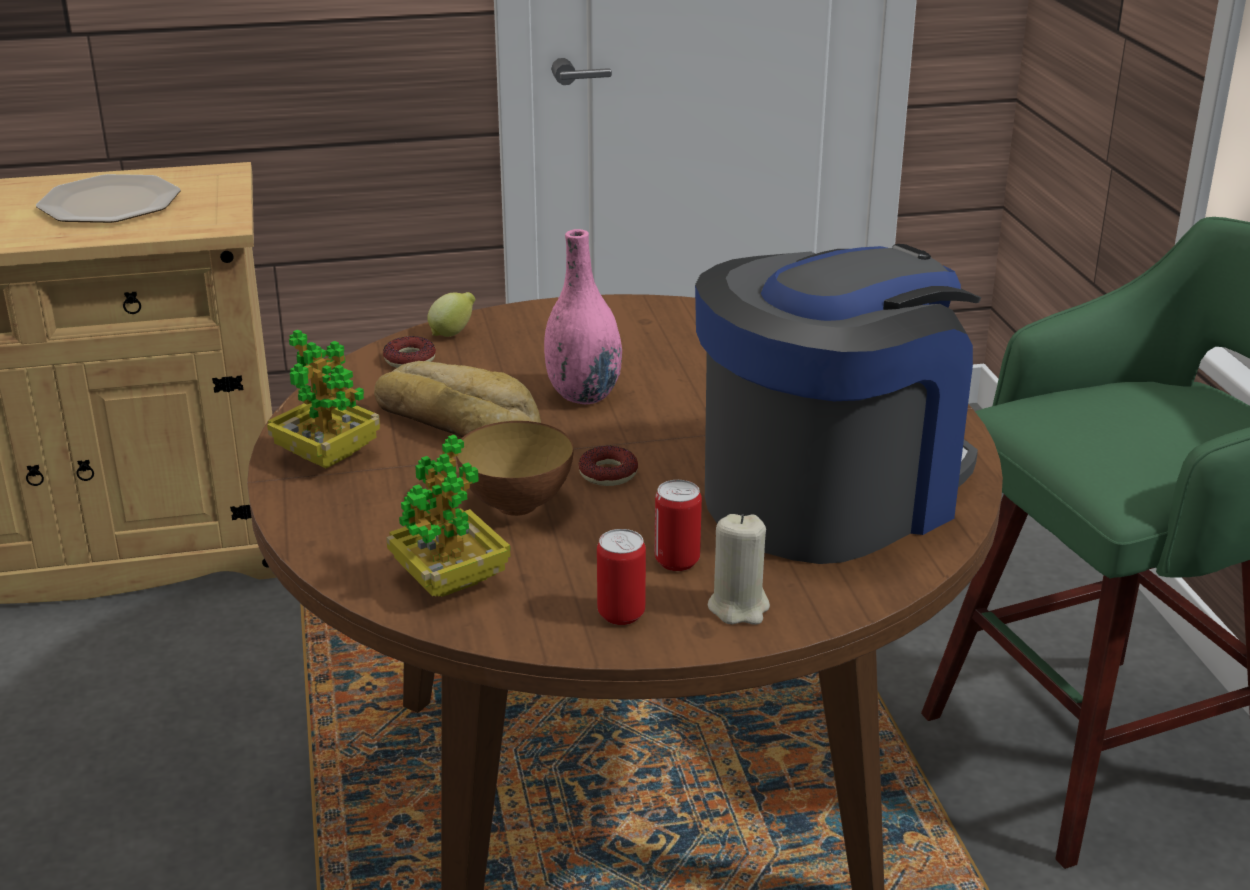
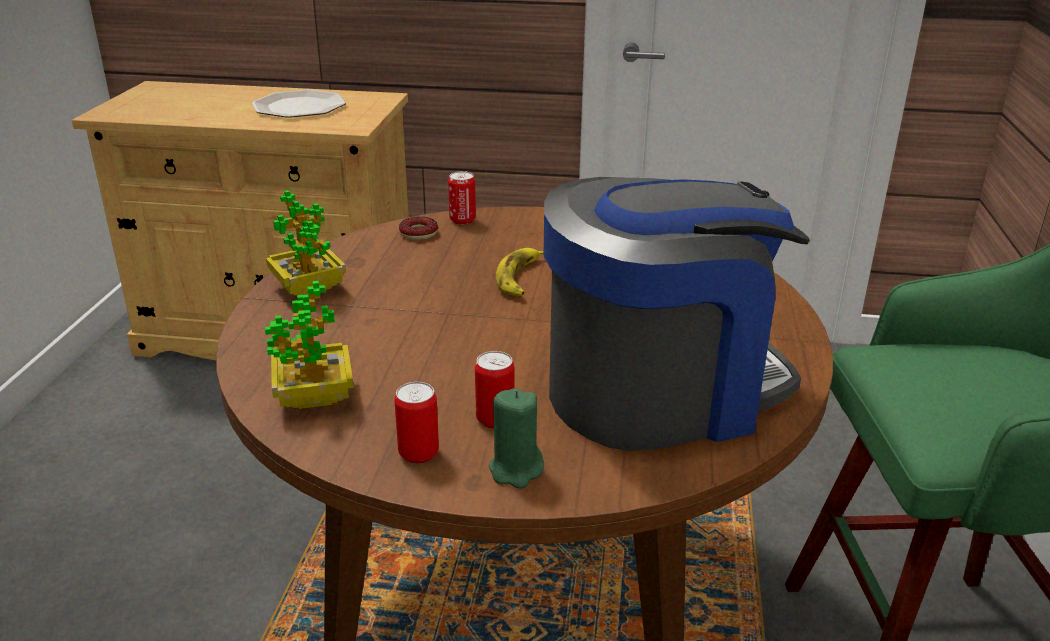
camera: 20 degrees right, 0 degrees up
bread [374,361,541,438] -> none
lemon [427,292,475,337] -> can [448,171,476,225]
bowl [456,421,574,516] -> none
pink vase [544,229,622,404] -> banana [496,248,544,296]
donut [579,446,638,486] -> none
beige candle [708,514,770,625] -> green candle [489,388,544,489]

